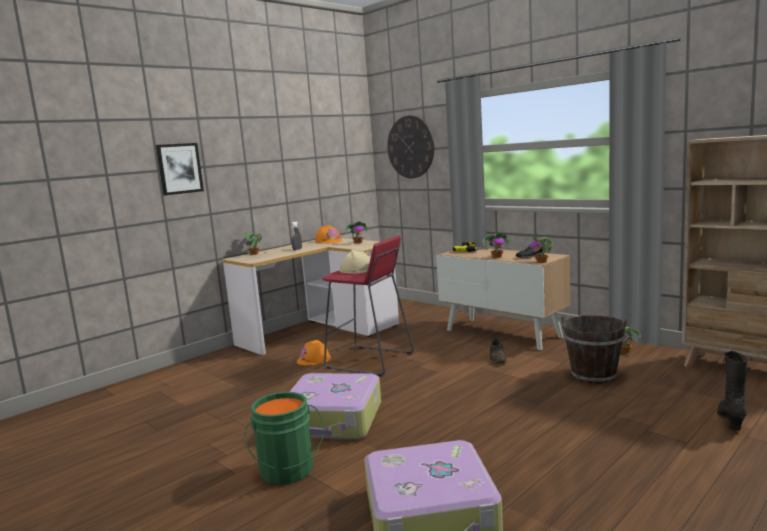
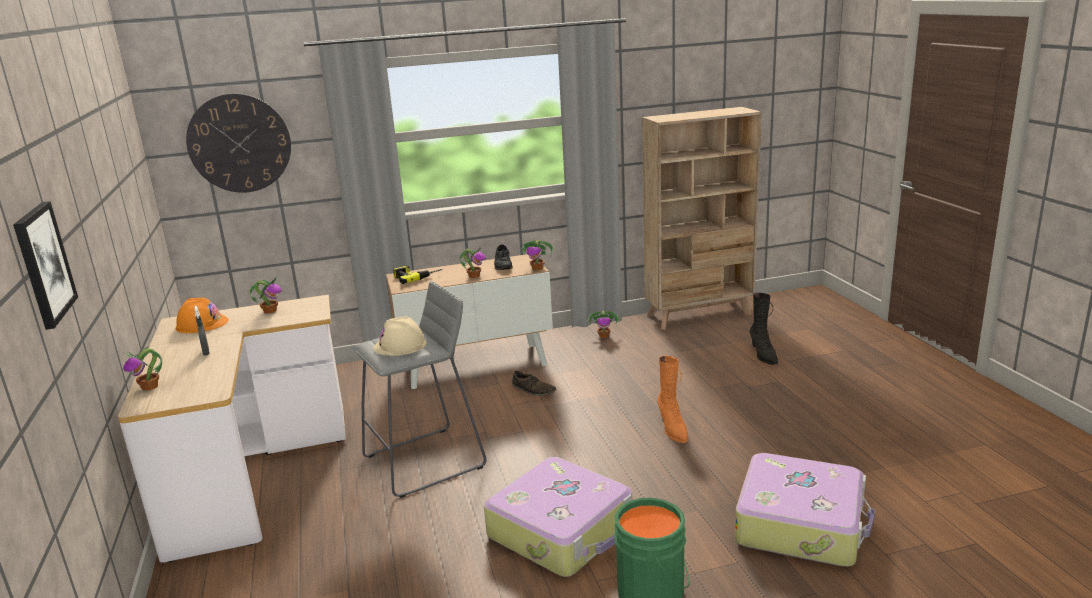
camera: 60 degrees left, 10 degrees up
orange hard hat [297,340,331,365] -> none
red stool [322,236,414,376] -> grey stool [353,281,486,498]
brown bucket [561,314,627,384] -> none
black boot [717,351,748,431] -> black boot turned 150 degrees counterclockwise [750,293,778,365]
none -> orange boot [657,356,689,443]

